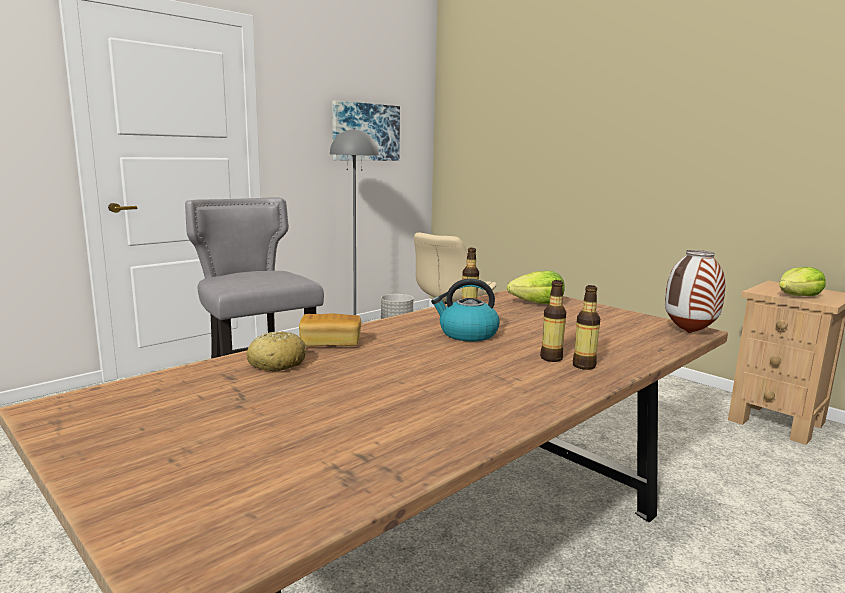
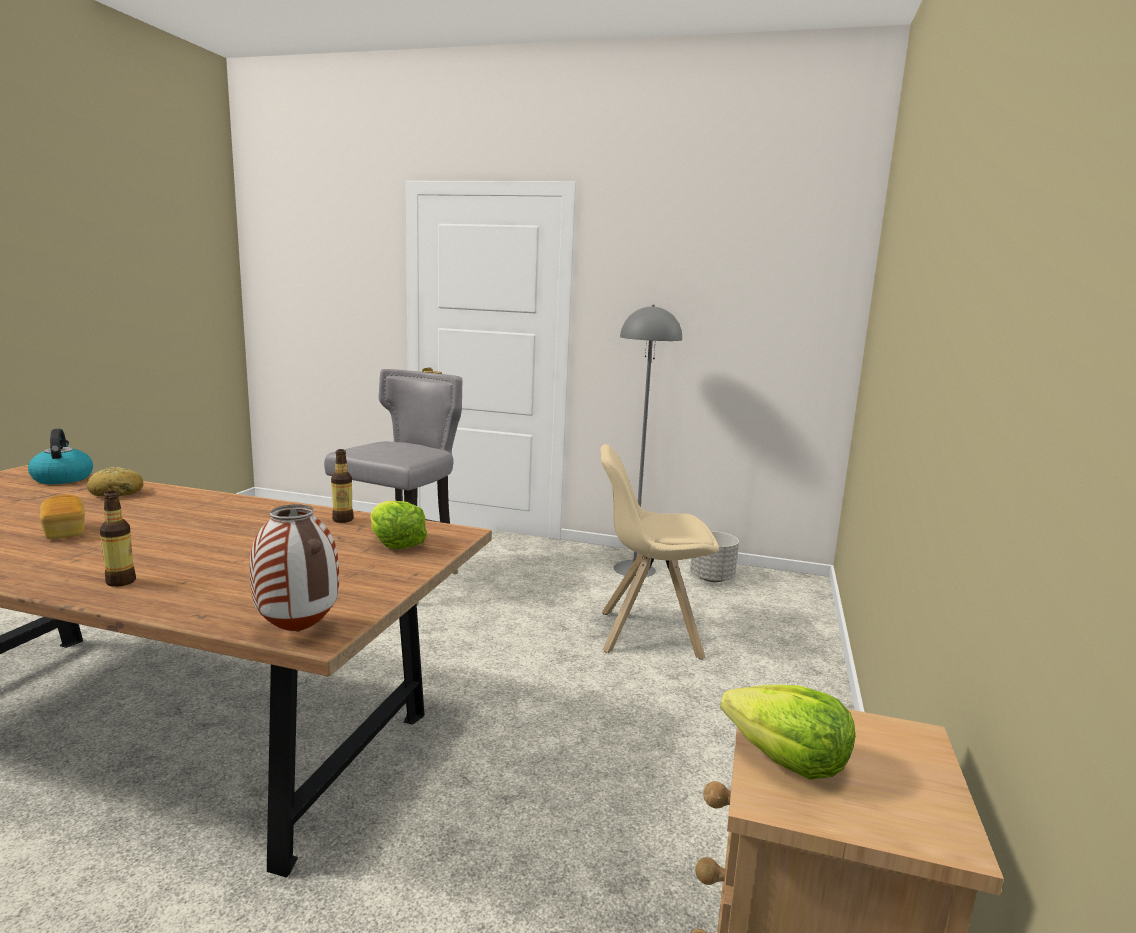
camera: 60 degrees right, 0 degrees up
bread [299,313,361,346] -> bread moved to [40,495,85,539]
picture [332,101,400,161] -> none
kettle [431,278,500,341] -> kettle moved to [28,429,93,484]
bottle [540,280,566,362] -> none

